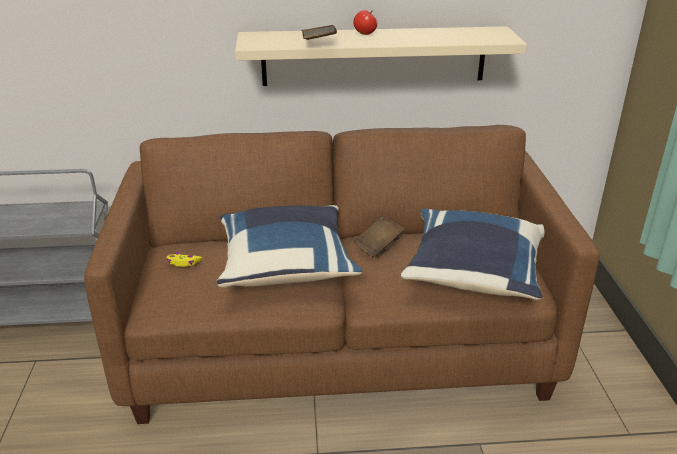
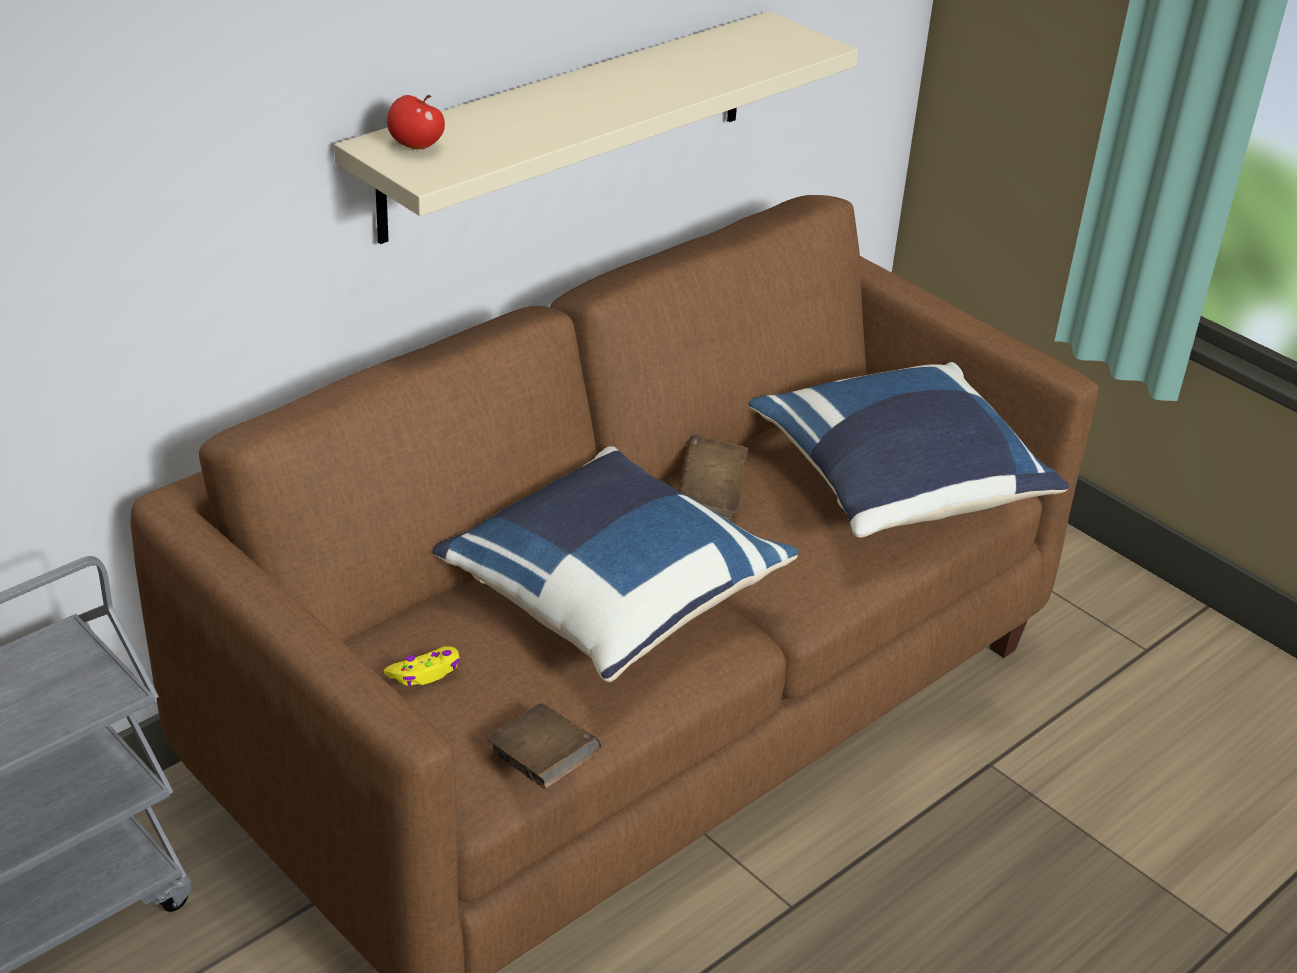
camera: 40 degrees left, 5 degrees up
brown book [301,25,337,40] -> brown book moved to [487,703,601,789]
apple [354,10,377,35] -> apple moved to [387,95,445,150]

